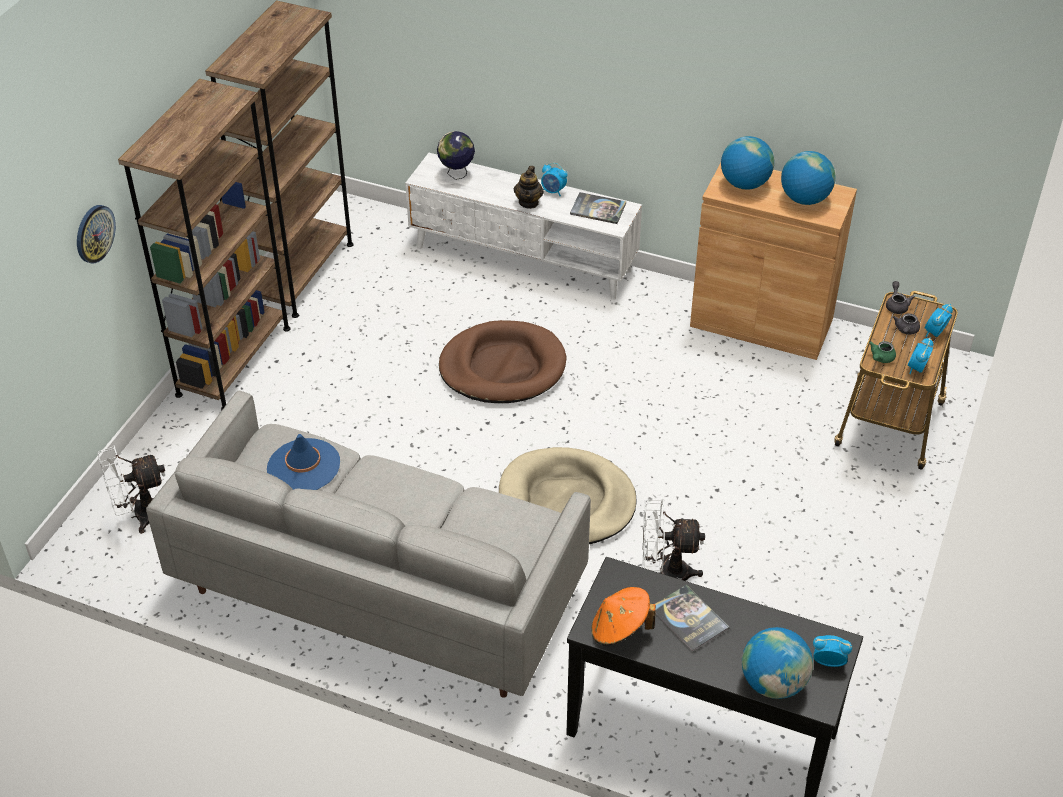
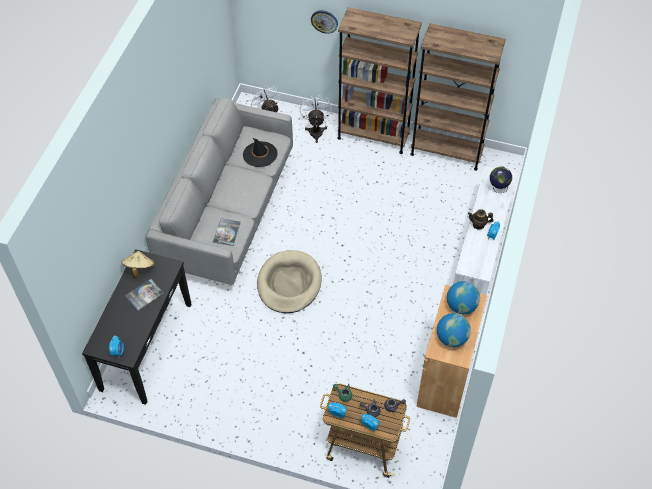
camera: 85 degrees right, 10 degrees up
blue hat [267,434,340,490] -> black hat [243,138,278,167]
brown dog bed [439,320,567,403] -> none
book [570,192,626,224] -> book moved to [213,218,241,246]
orange hat [591,587,656,646] -> beige hat [121,251,155,278]
white fan [642,499,705,581] -> white fan moved to [300,94,332,143]
globe [742,627,813,699] -> none

